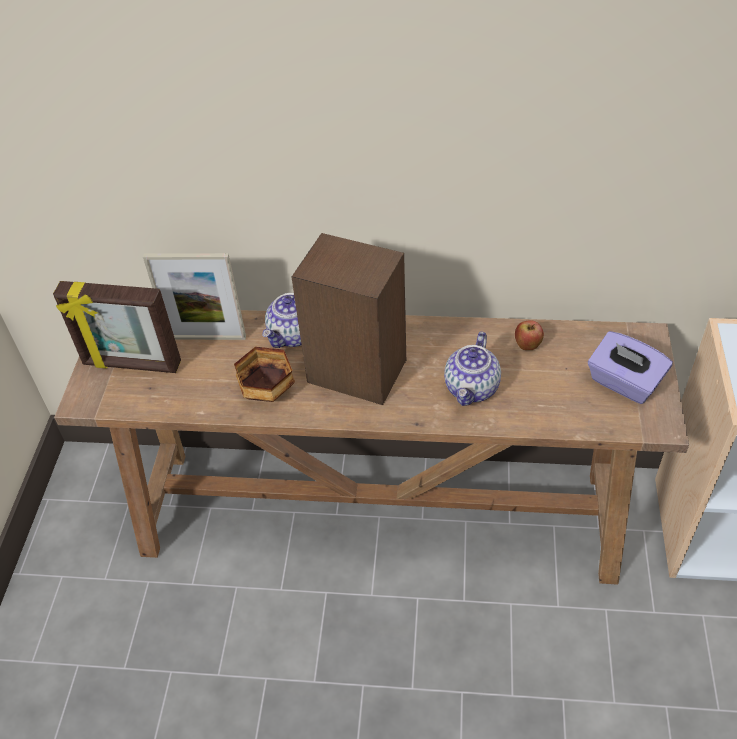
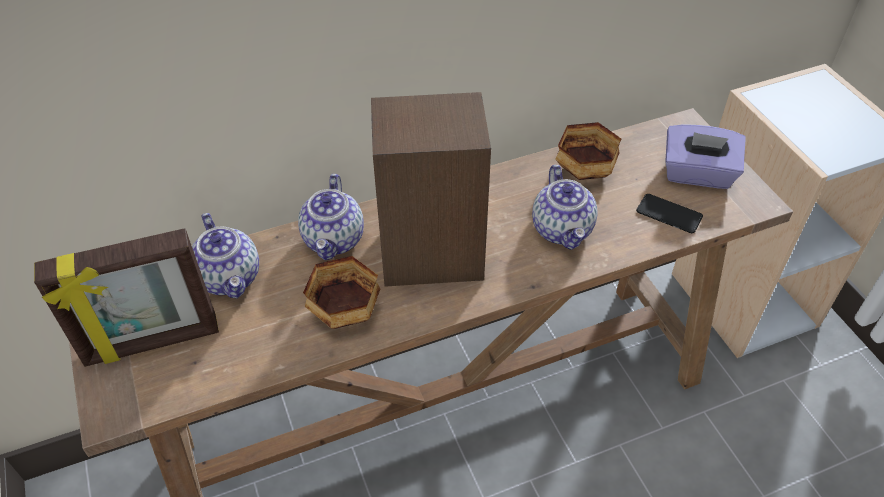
camera: 30 degrees left, 0 degrees up
picture frame [143,253,246,340] -> teapot [192,213,259,299]
apple [515,320,544,350] -> bowl [555,122,621,180]
none -> phone [636,194,703,233]

